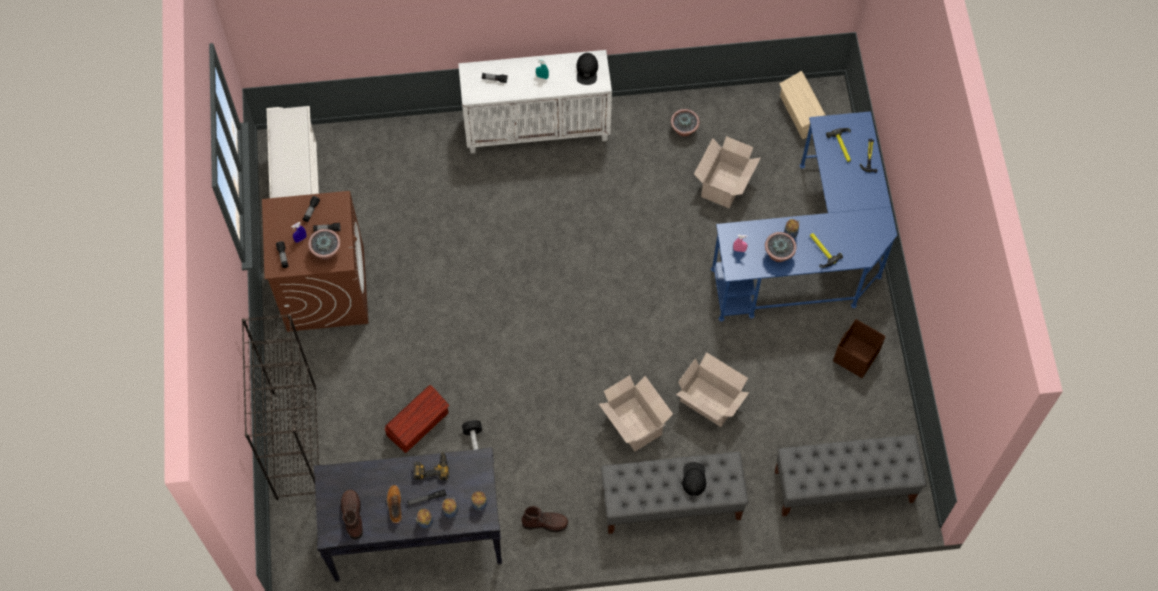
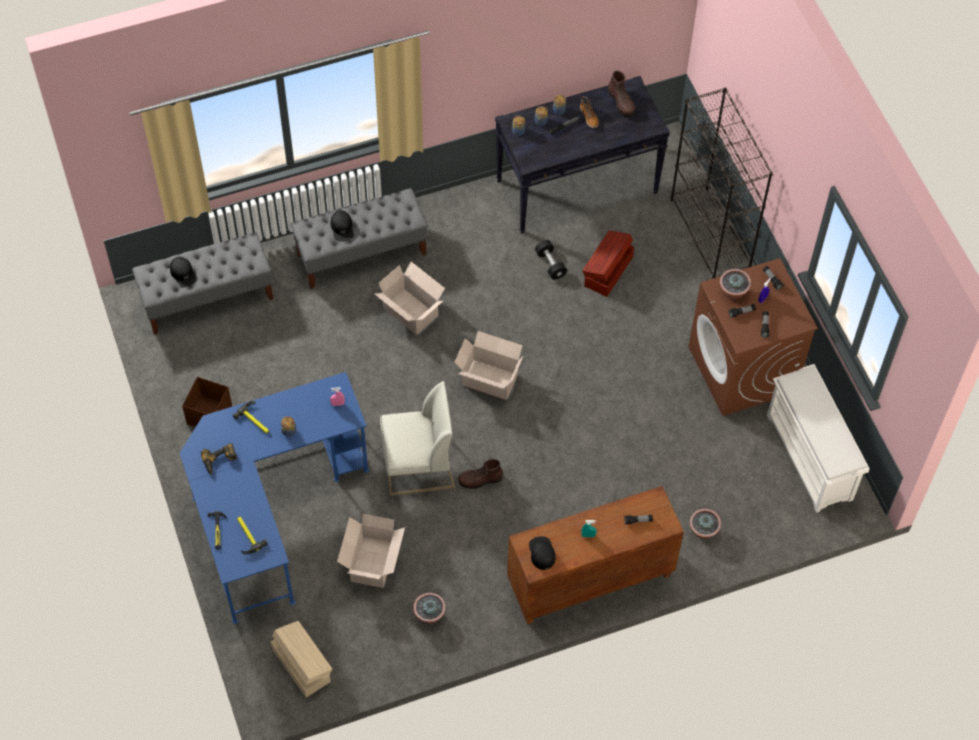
camera: 165 degrees right, 5 degrees down
power drill [414,452,449,480] -> power drill moved to [201,443,237,475]
white cabinet [458,50,612,154] -> brown cabinet [507,486,684,625]
brown boot [522,506,568,532] -> brown boot moved to [458,459,503,489]
cardboard box [676,352,749,427] -> cardboard box moved to [454,331,523,400]
potted plant [765,232,797,262] -> potted plant moved to [690,509,721,539]
none -> black cap [170,257,198,287]
none -> white chair [380,381,455,496]

